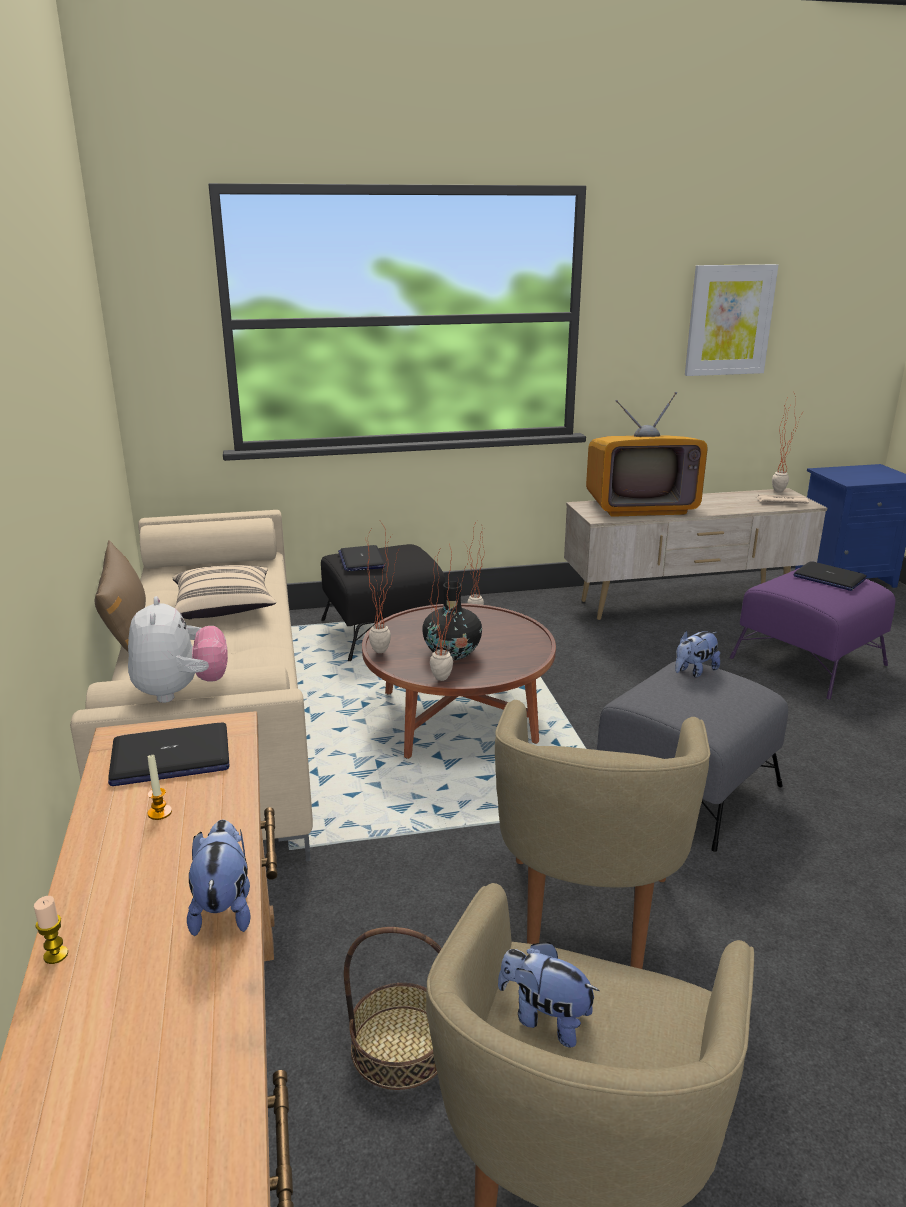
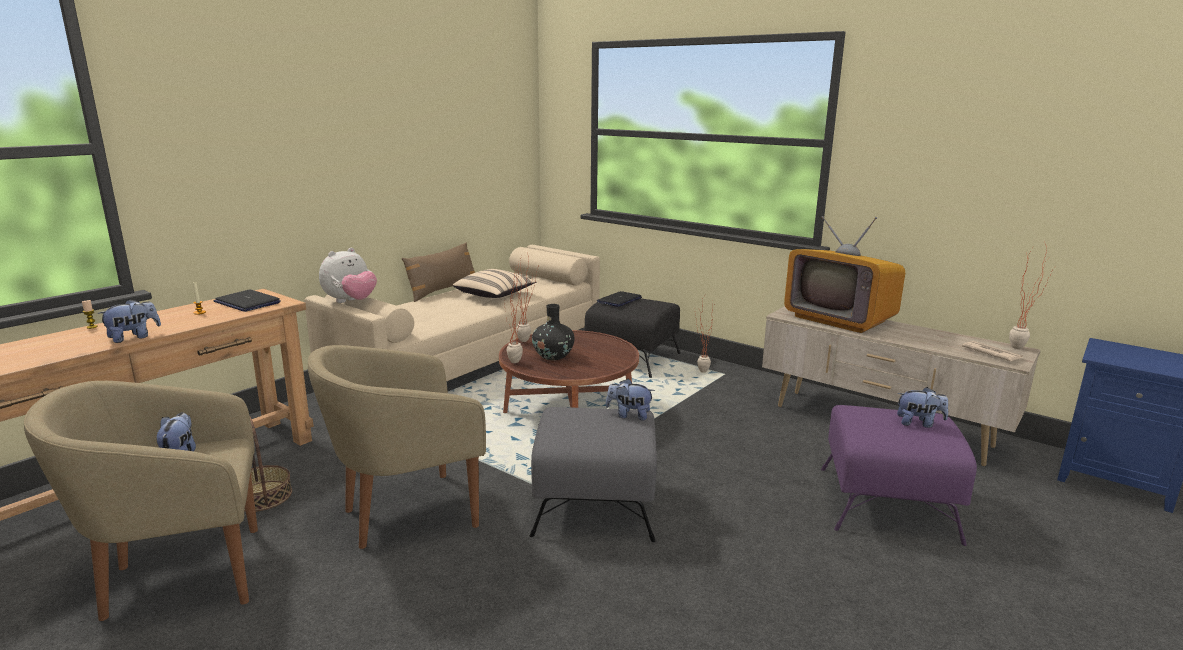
camera: 50 degrees right, 5 degrees down
picture [685,264,778,376] -> none
laptop [793,561,867,591] -> plush toy [897,387,948,428]

